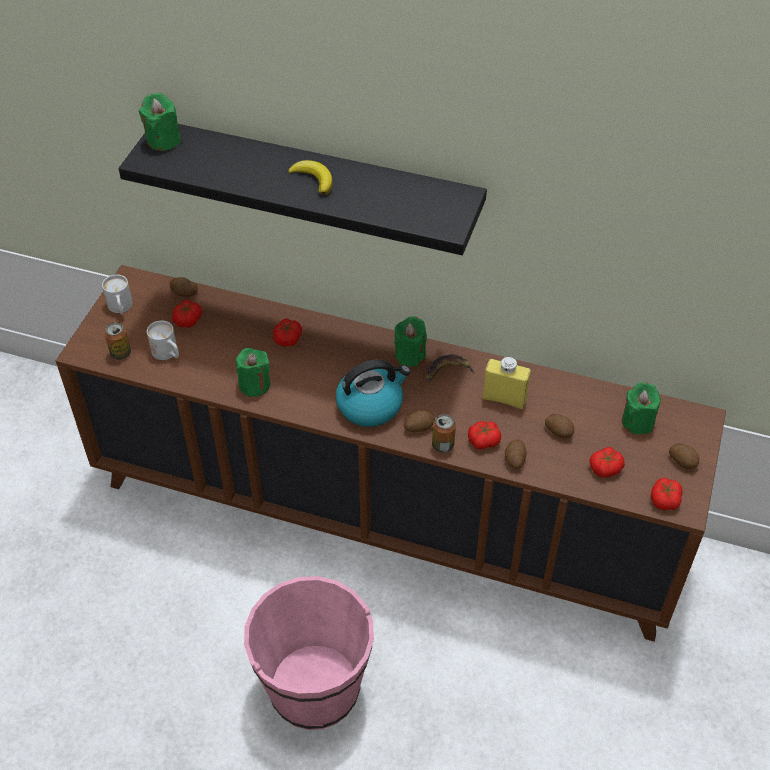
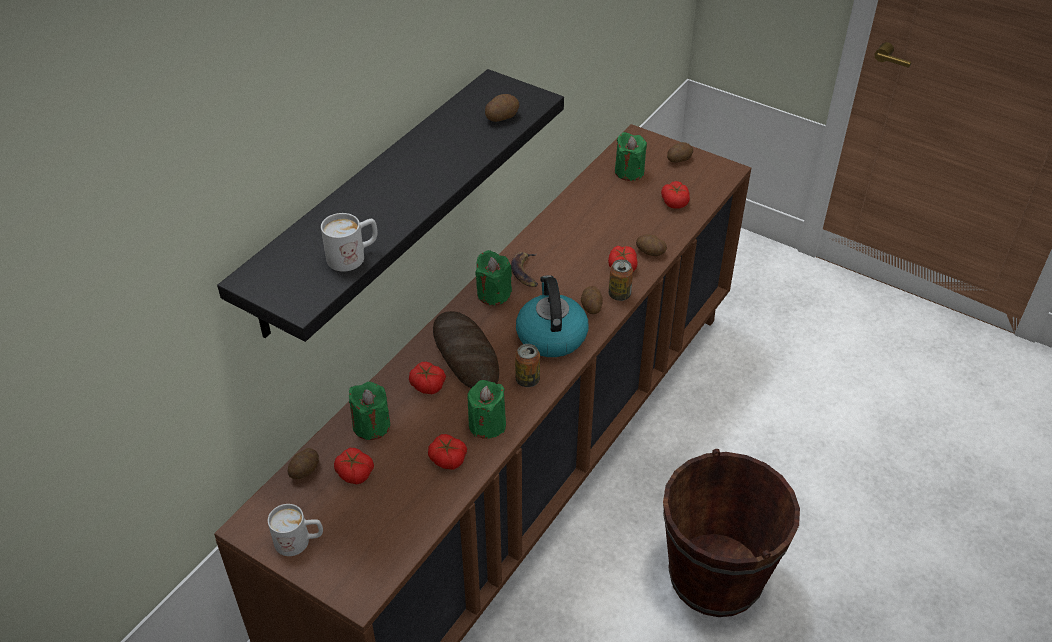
camera: 75 degrees left, 5 degrees down
can [105,323,131,360] -> can moved to [515,344,540,387]
green candle [139,93,181,151] -> green candle moved to [349,382,390,440]
white mug [147,320,179,360] -> white mug moved to [321,213,377,272]
pink bucket [244,576,374,730] -> brown bucket [663,449,800,617]
banana [288,160,333,195] -> none
yellow bottle [482,357,531,409] -> none
potato [545,414,574,438] -> potato moved to [485,94,519,122]
tomato [651,477,683,510] -> tomato moved to [428,434,467,470]
none -> bread [433,311,499,388]

